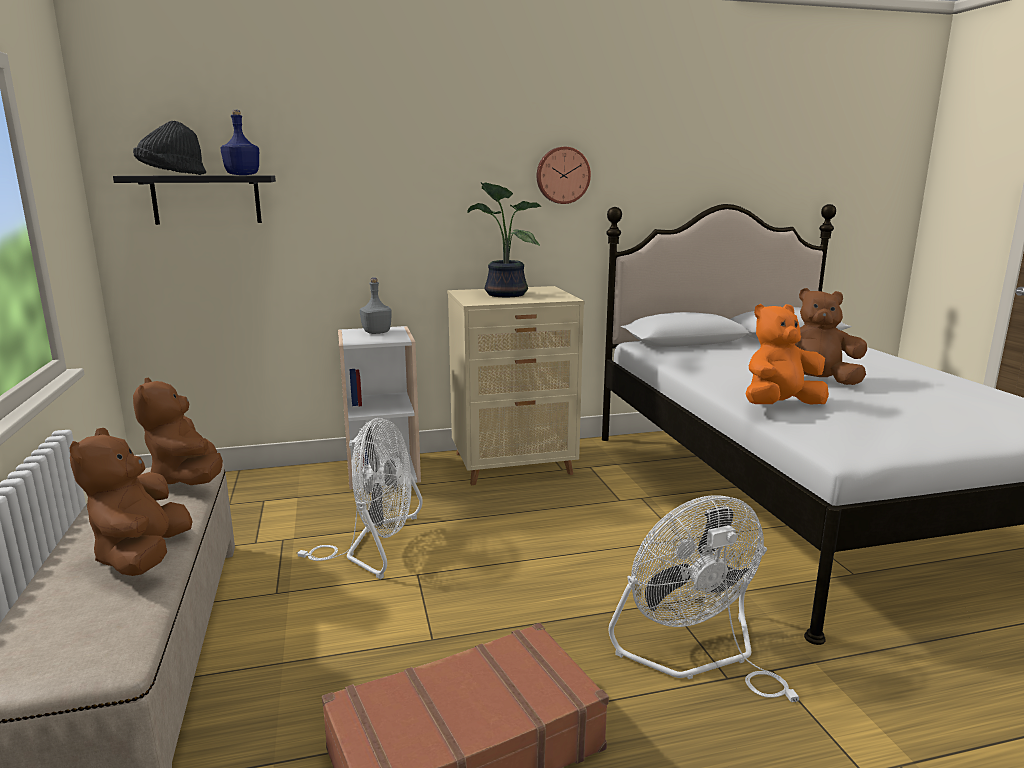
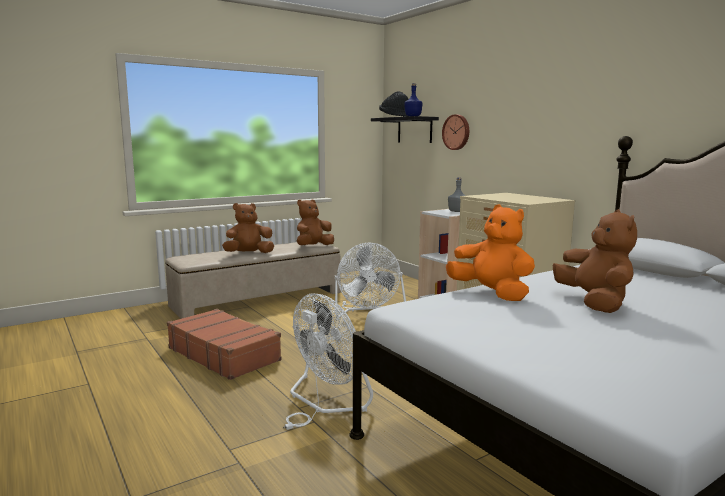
camera: 70 degrees right, 5 degrees down
potted plant [467,182,541,298] -> none
wall clock [537,147,591,204] -> wall clock moved to [442,114,469,150]

